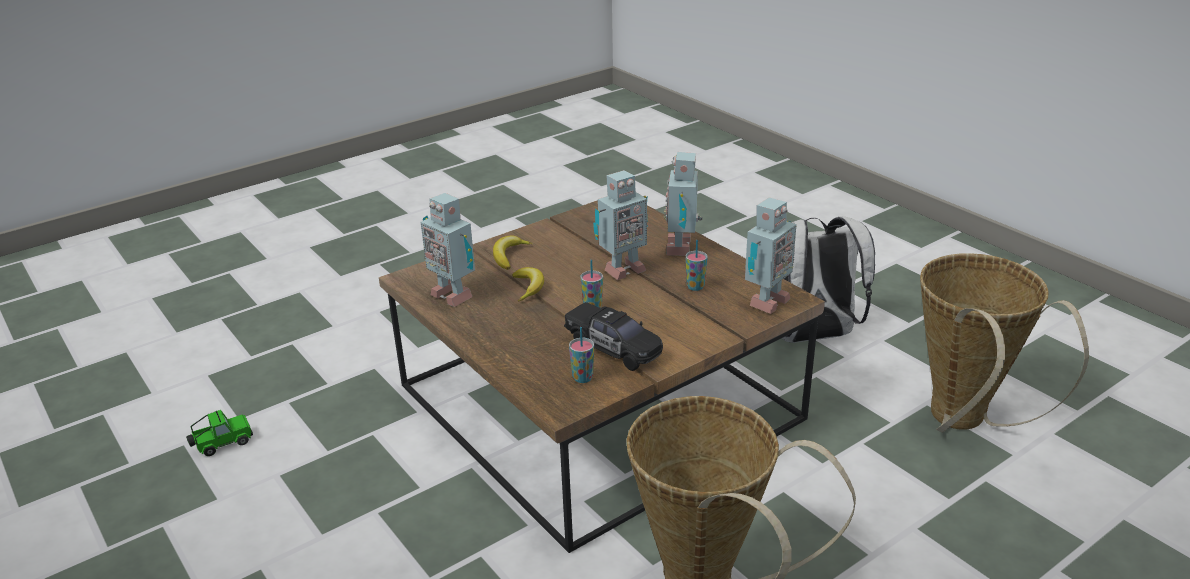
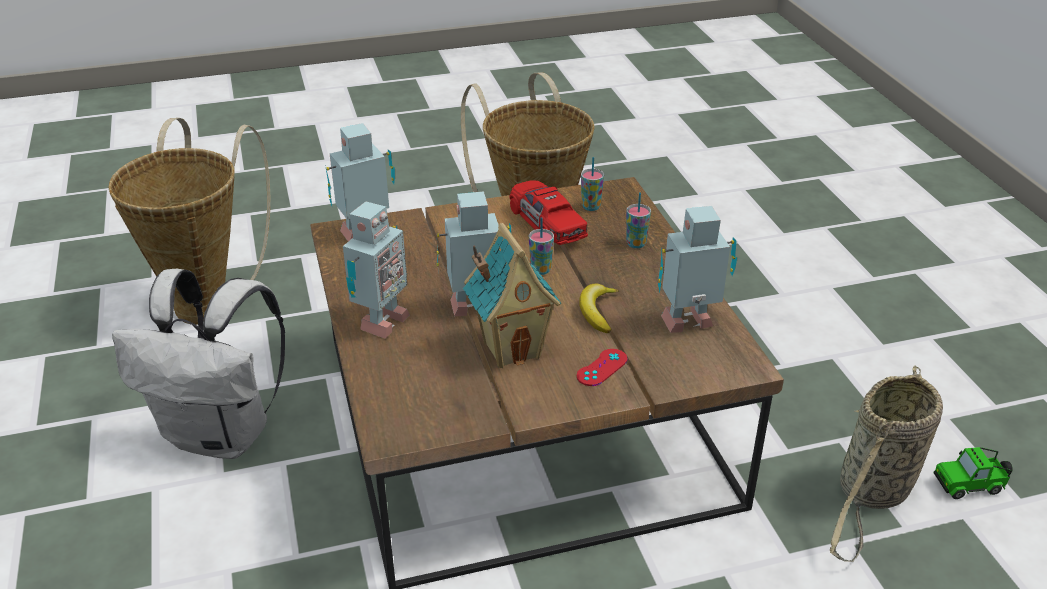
camera: 160 degrees left, 5 degrees up
toy robot [421,193,475,307] -> toy robot turned 75 degrees counterclockwise [658,206,737,333]
banana [493,236,532,270] -> red game controller [577,349,628,386]
black toy car [564,302,663,371] -> red toy car [509,180,588,245]
cup [685,240,708,291] -> cup moved to [626,192,651,248]
none -> toy house [463,223,561,368]
none -> basket [830,366,943,562]

